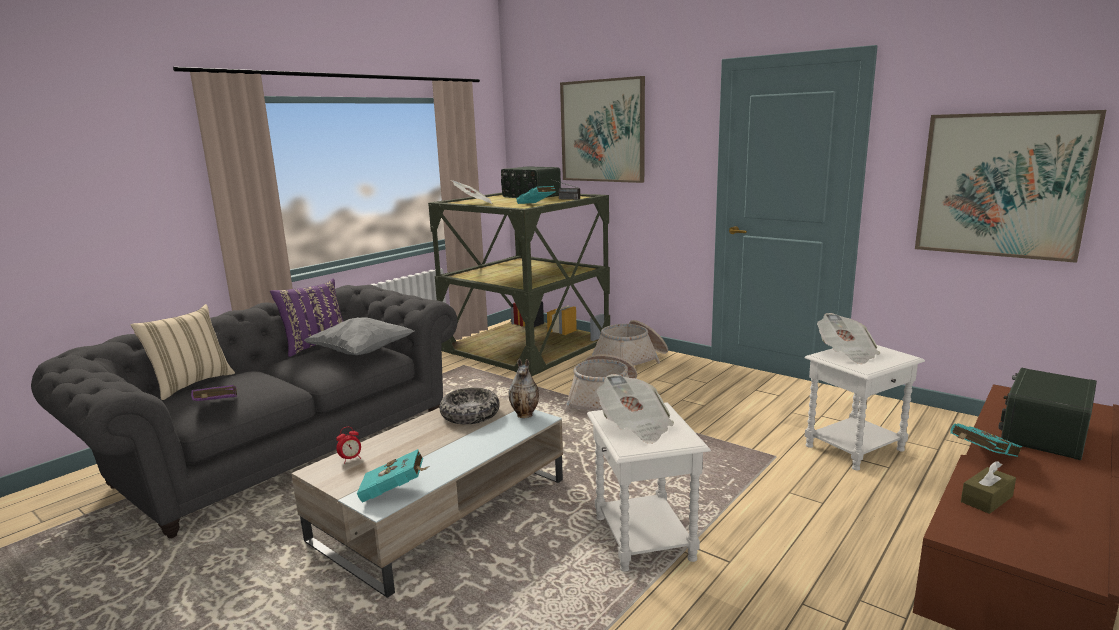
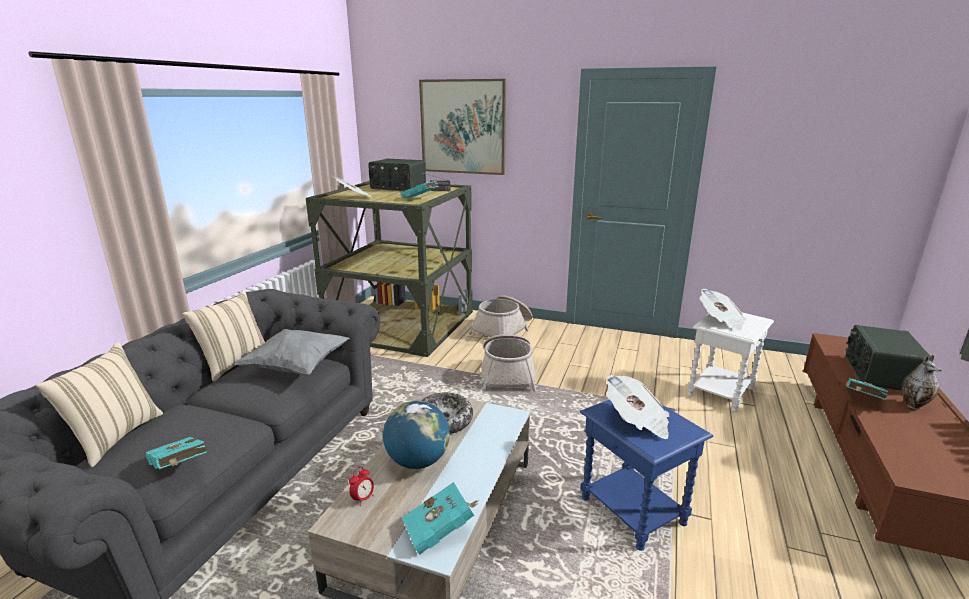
camera: 20 degrees left, 5 degrees up
purple book [191,385,237,401] -> turquoise book [146,437,207,469]
purple pillow [270,278,344,357] -> beige pillow [182,290,265,382]
vase [509,359,539,418] -> vase moved to [902,355,942,409]
white side table [587,403,711,572] -> blue side table [580,400,713,551]
picture [915,110,1106,263] -> none
brown tissue box [961,461,1016,514] -> none
none -> globe [383,401,450,469]

